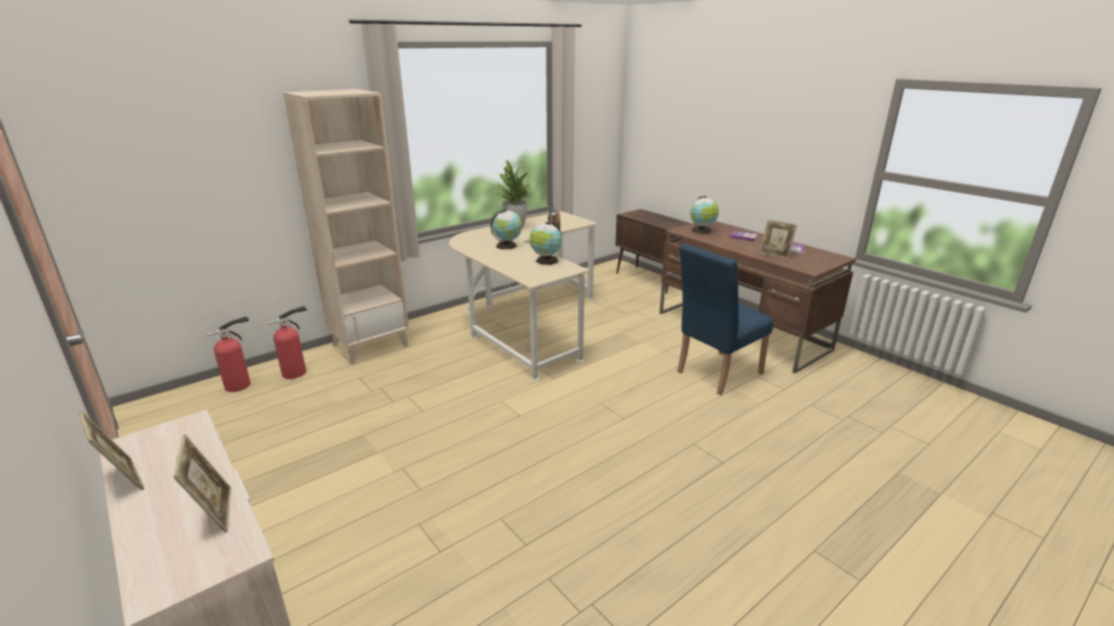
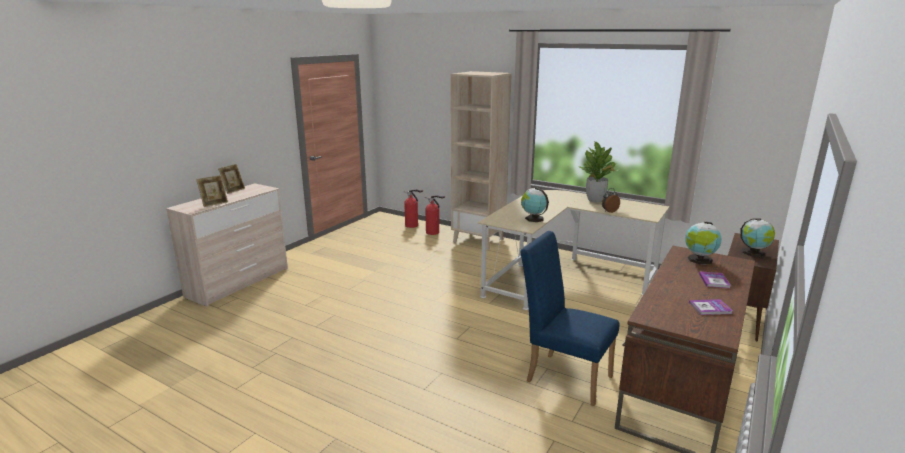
camera: 70 degrees right, 5 degrees down
globe [490,210,522,249] -> globe moved to [740,218,775,257]
picture frame [759,220,797,258] -> none

